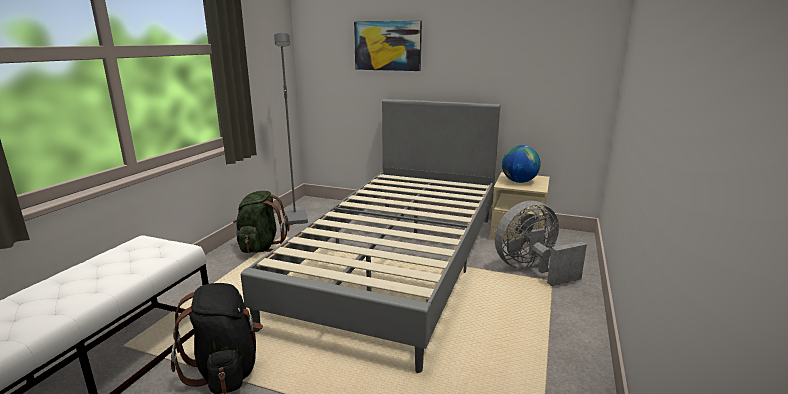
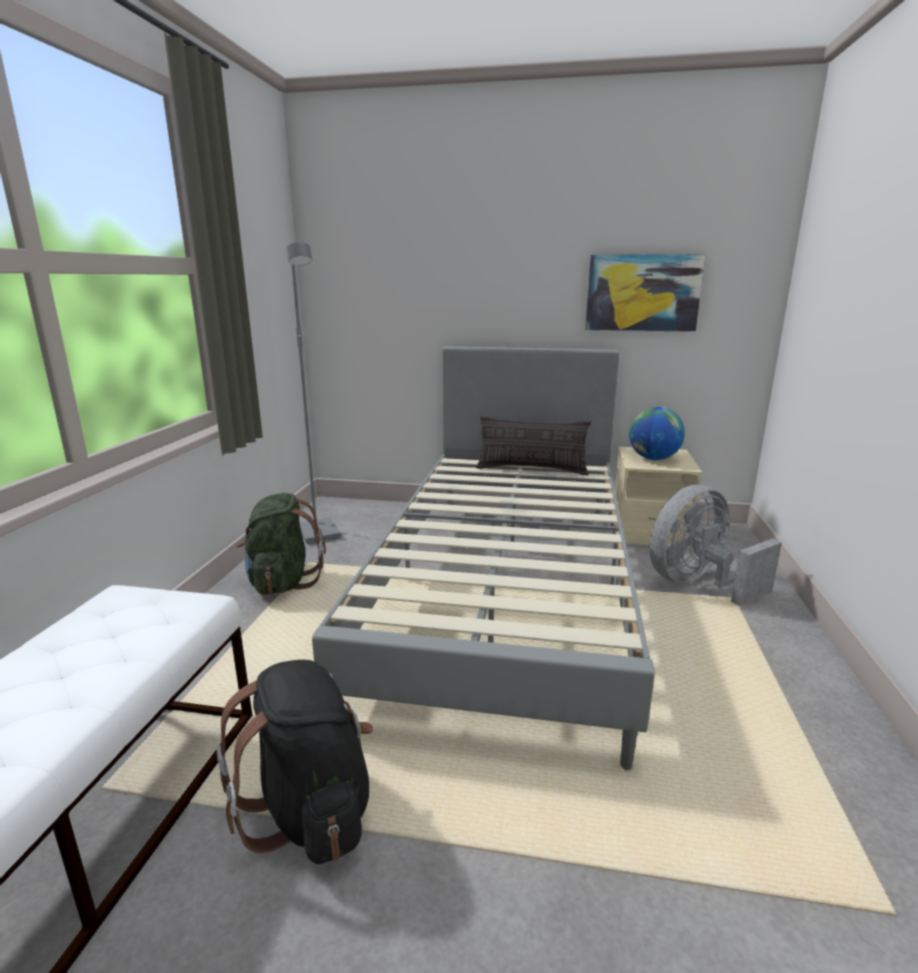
camera: 10 degrees left, 0 degrees up
picture [354,21,422,71] -> picture moved to [585,254,706,332]
none -> pillow [476,416,591,475]

